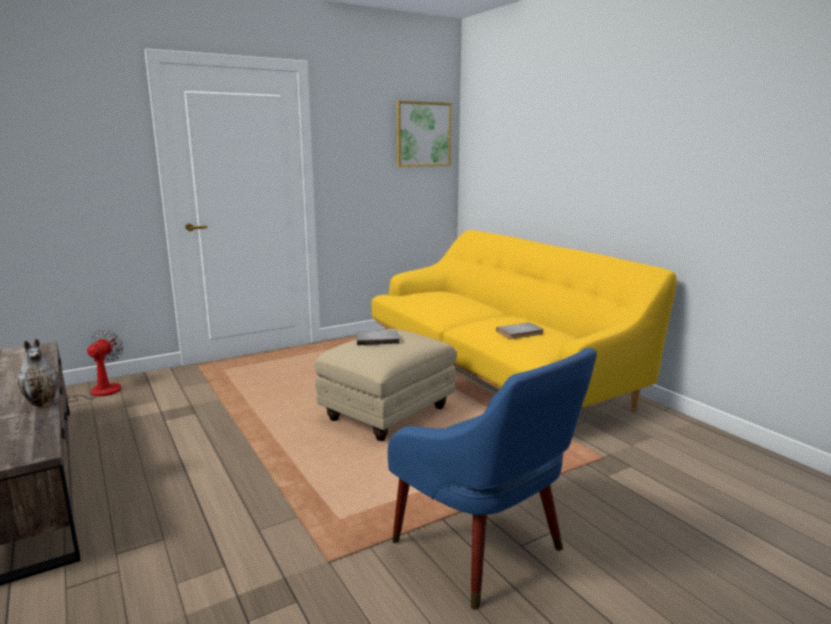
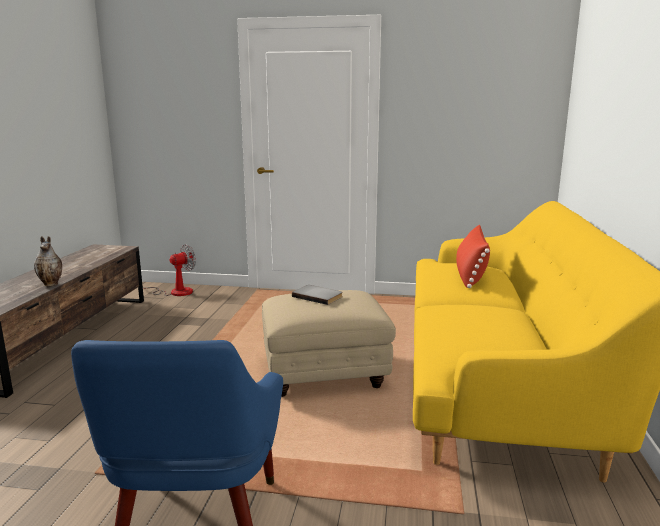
camera: 40 degrees right, 0 degrees up
picture [396,101,452,167] -> none
grey book [496,322,544,339] -> none
none -> red pillow [456,225,490,288]

